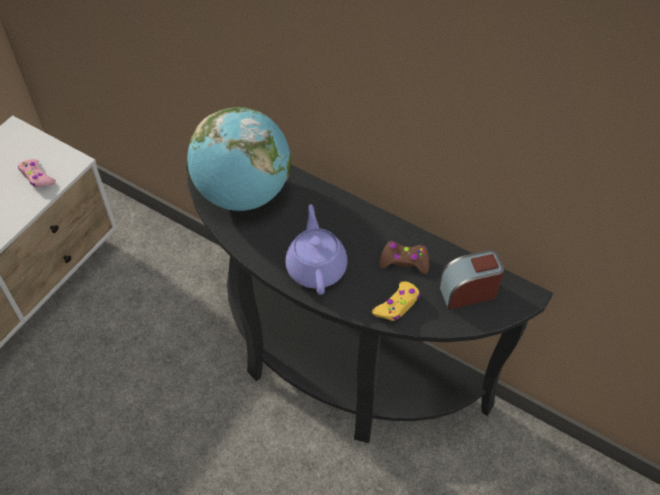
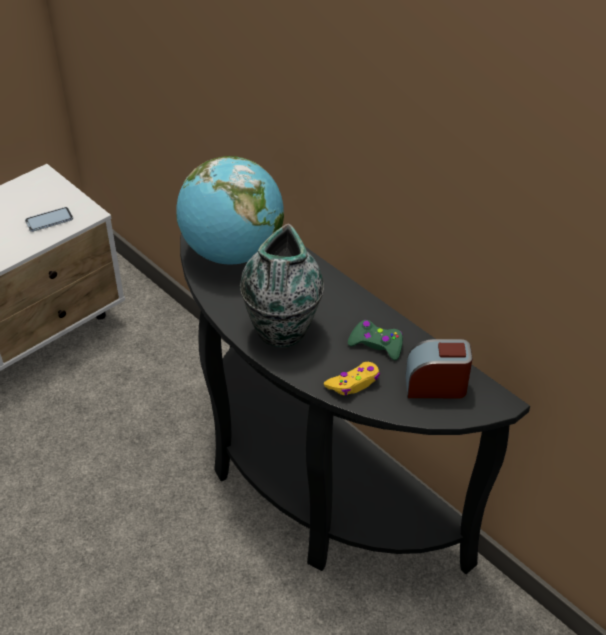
camera: 15 degrees right, 10 degrees down
pink game controller [18,159,56,187] -> phone [25,207,73,232]
purple teapot [286,204,348,295] -> vase [240,224,324,347]
brown game controller [379,241,429,274] -> green game controller [348,320,403,360]

